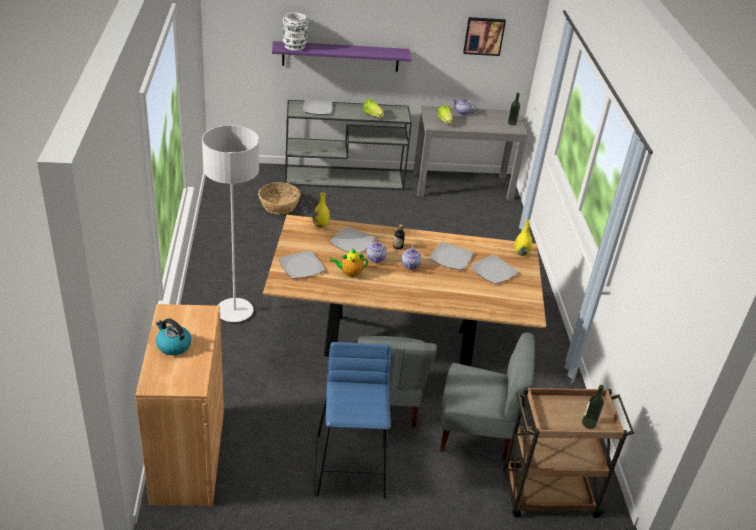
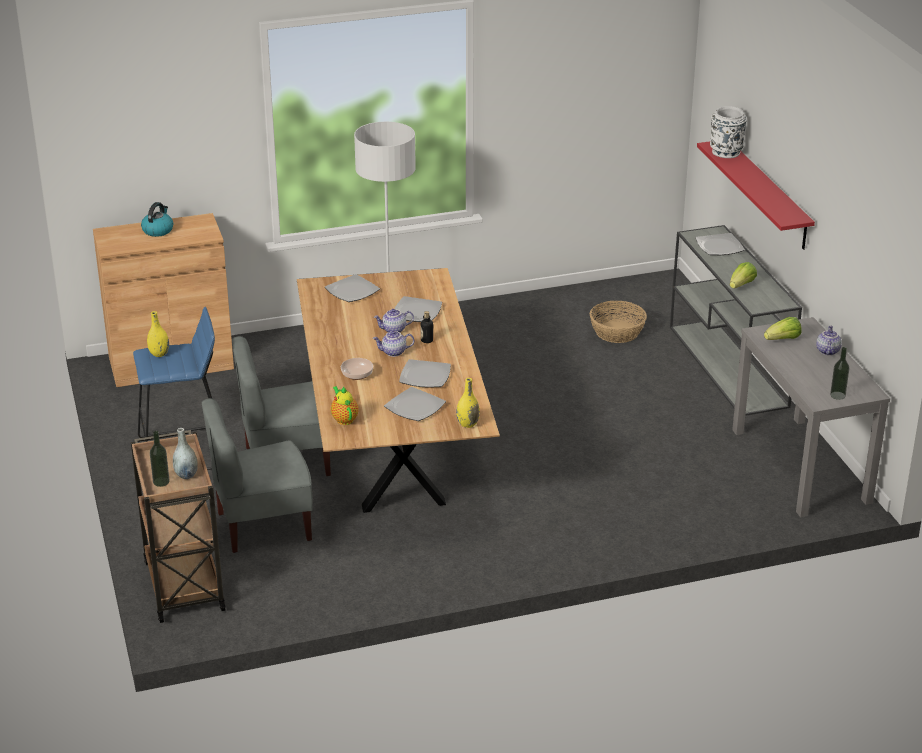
camera: 80 degrees right, 5 degrees down
purple shelf [272,41,411,72] -> red shelf [697,141,815,250]
yellow vase [313,193,330,228] -> yellow vase moved to [147,311,169,357]
teapot [330,249,368,278] -> teapot moved to [331,386,359,425]
grey chair [440,332,535,460] -> grey chair turned 75 degrees clockwise [201,398,313,553]
picture [463,17,506,56] -> none
none -> grey vase [173,428,198,479]
none -> bowl [341,358,373,380]

